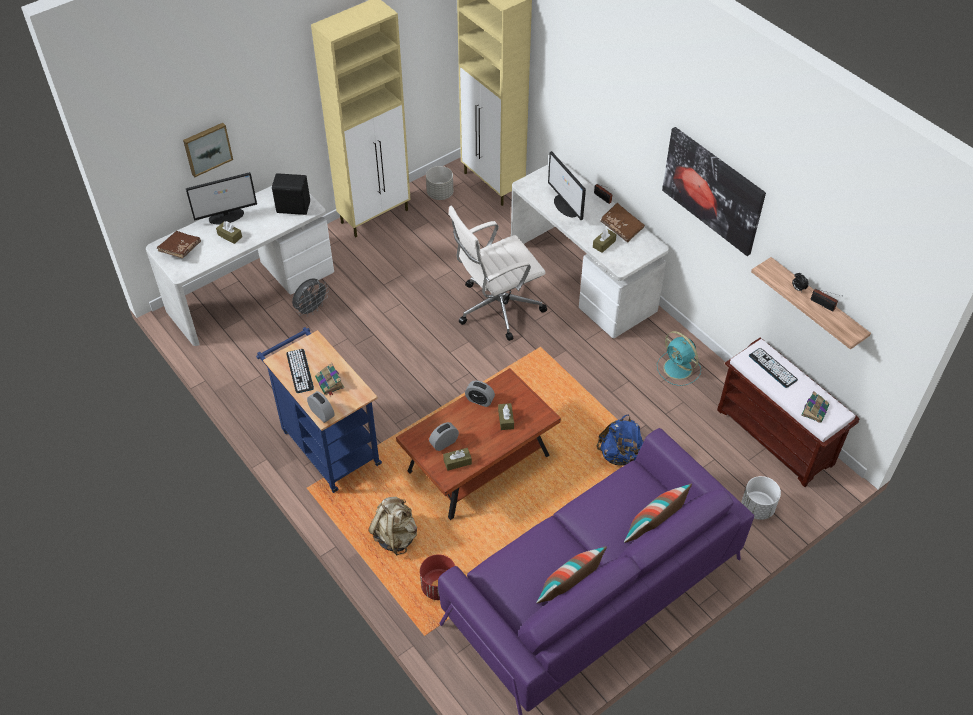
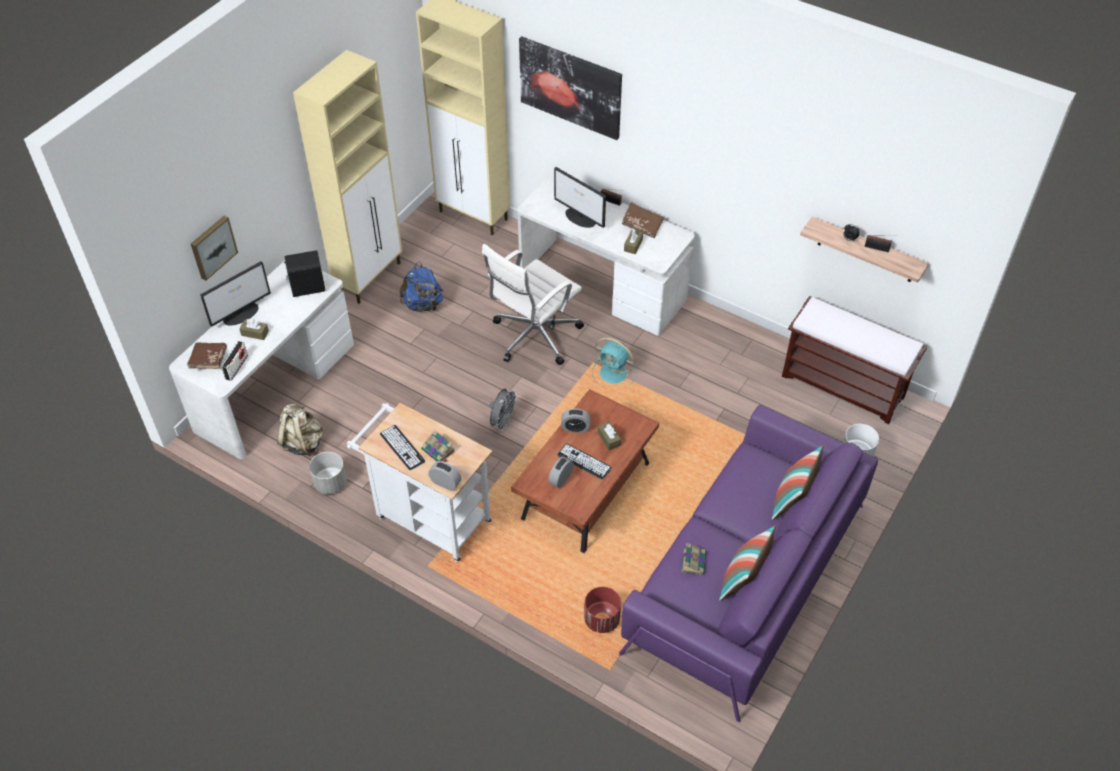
camera: 20 degrees left, 0 degrees up
blue cart [256,327,382,493] -> white cart [347,403,492,563]
grey fan [292,278,329,317] -> grey fan moved to [489,389,518,432]
beige backpack [369,497,417,556] -> beige backpack moved to [277,404,323,456]
grey planter [426,166,453,200] -> grey planter moved to [309,452,347,494]
brown tissue box [443,448,472,471] -> none
blue backpack [596,414,643,466] -> blue backpack moved to [399,262,443,312]
turquoise fan [657,331,701,386] -> turquoise fan moved to [592,337,637,386]
picture [662,127,766,256] -> picture moved to [519,36,622,140]
keyboard [749,348,798,388] -> keyboard moved to [557,444,612,479]
book [801,391,829,423] -> book moved to [681,543,706,575]
none -> radio [221,341,248,381]

